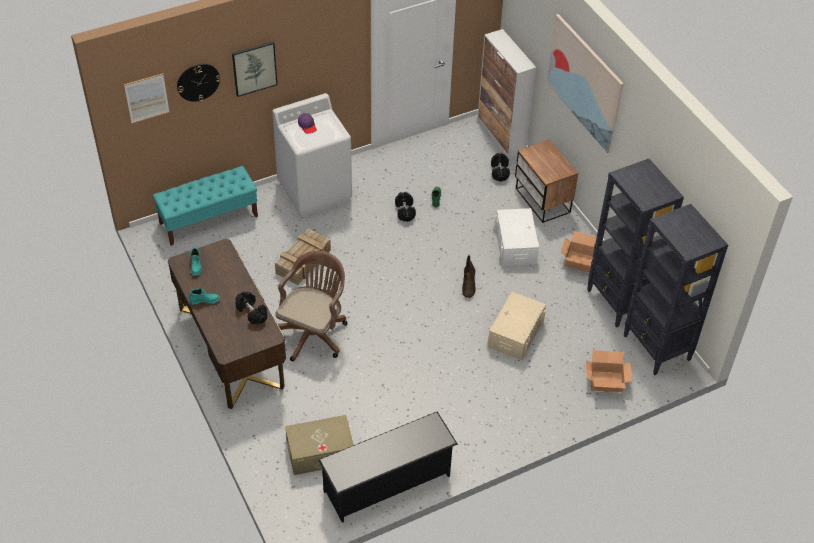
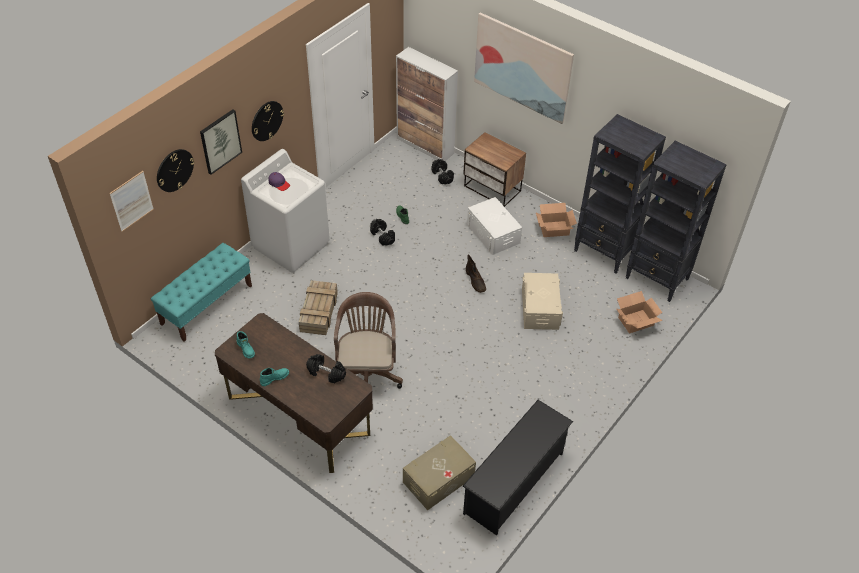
camera: 25 degrees left, 0 degrees up
none -> wall clock [252,101,284,141]

